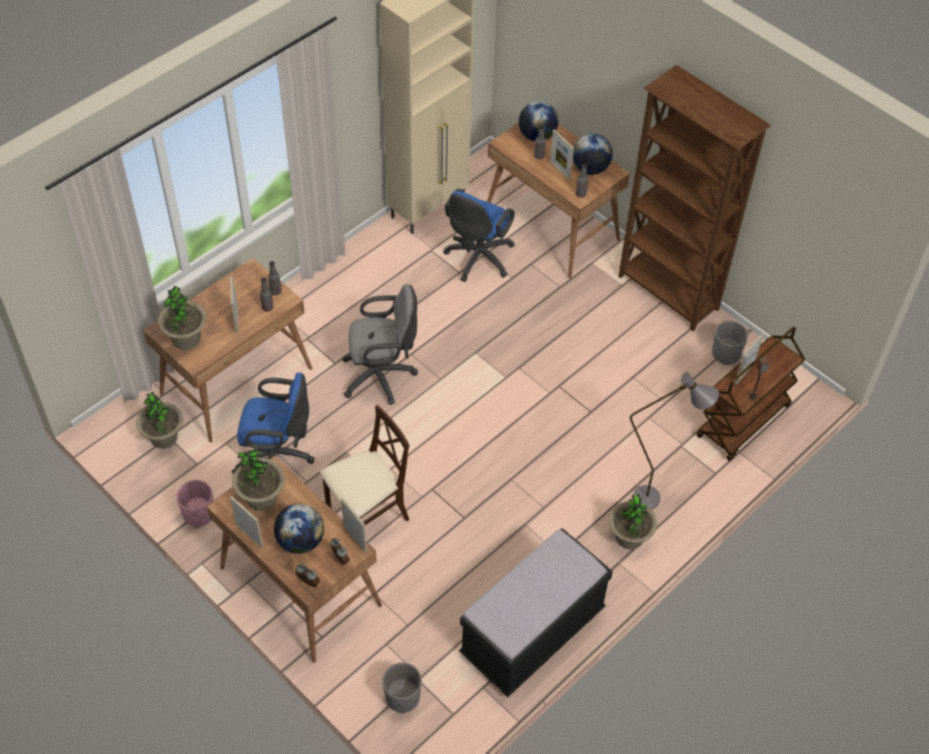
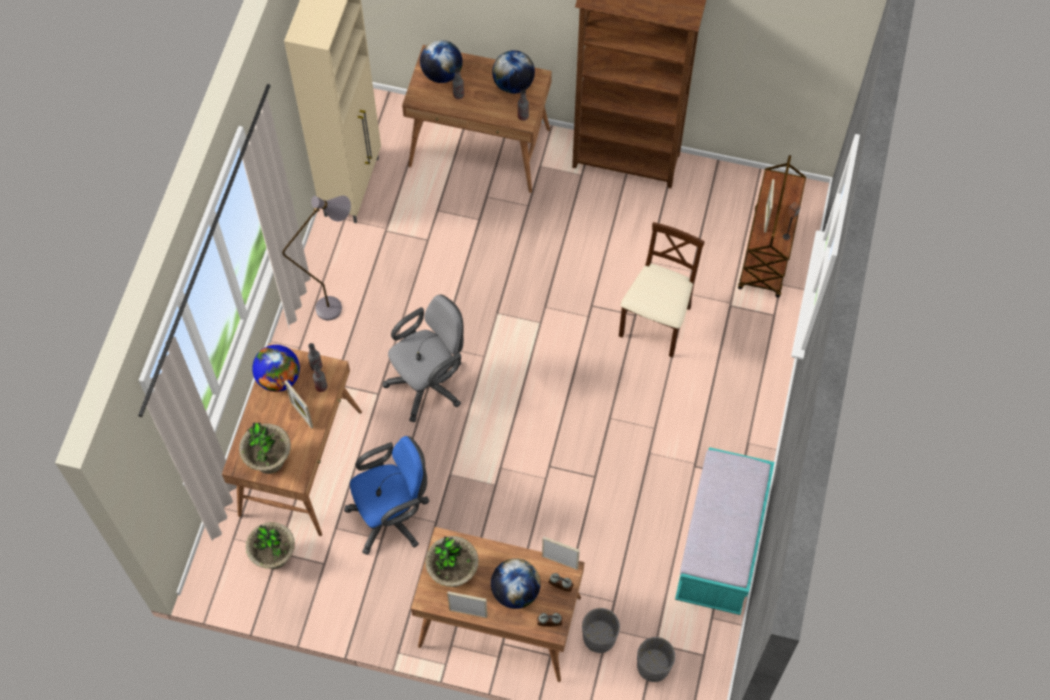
camera: 30 degrees left, 10 degrees up
pink planter [176,480,214,527] -> none
beige chair [320,405,409,525] -> beige chair moved to [619,222,705,358]
blue office chair [443,189,515,282] -> none
black bench [459,528,613,697] -> turquoise bench [675,447,775,615]
picture frame [550,130,574,180] -> none
potted plant [609,494,657,550] -> none
grey floor lamp [630,372,719,509] -> grey floor lamp moved to [282,195,351,320]
grey planter [712,321,748,365] -> grey planter moved to [582,608,620,653]
none -> globe [252,345,300,392]

